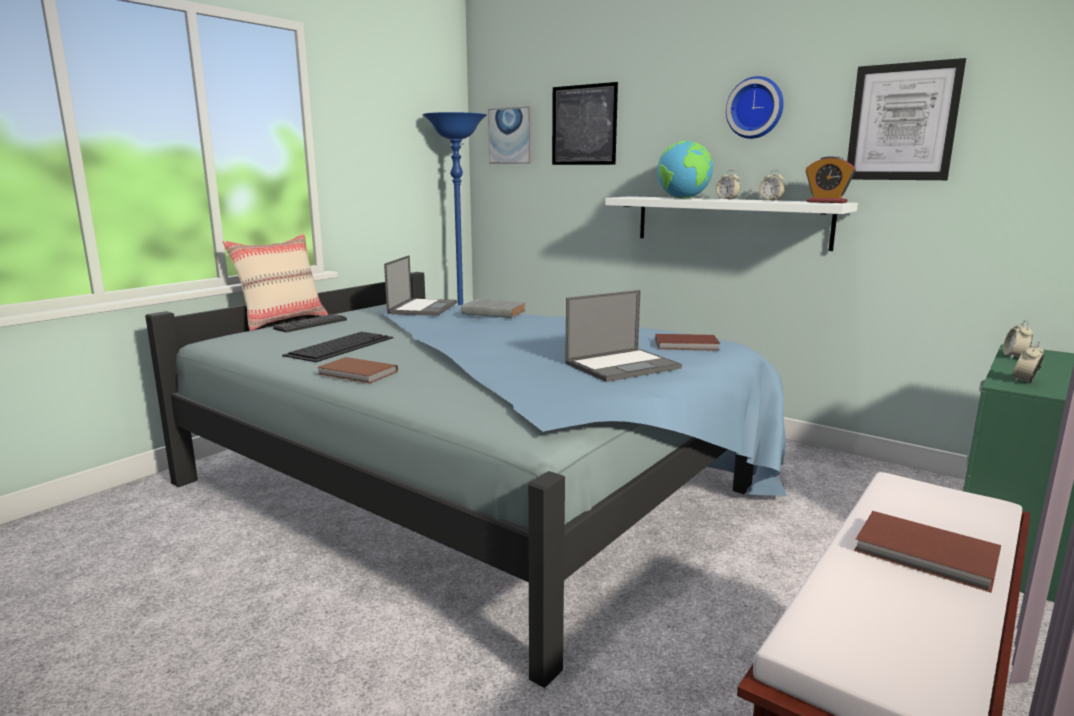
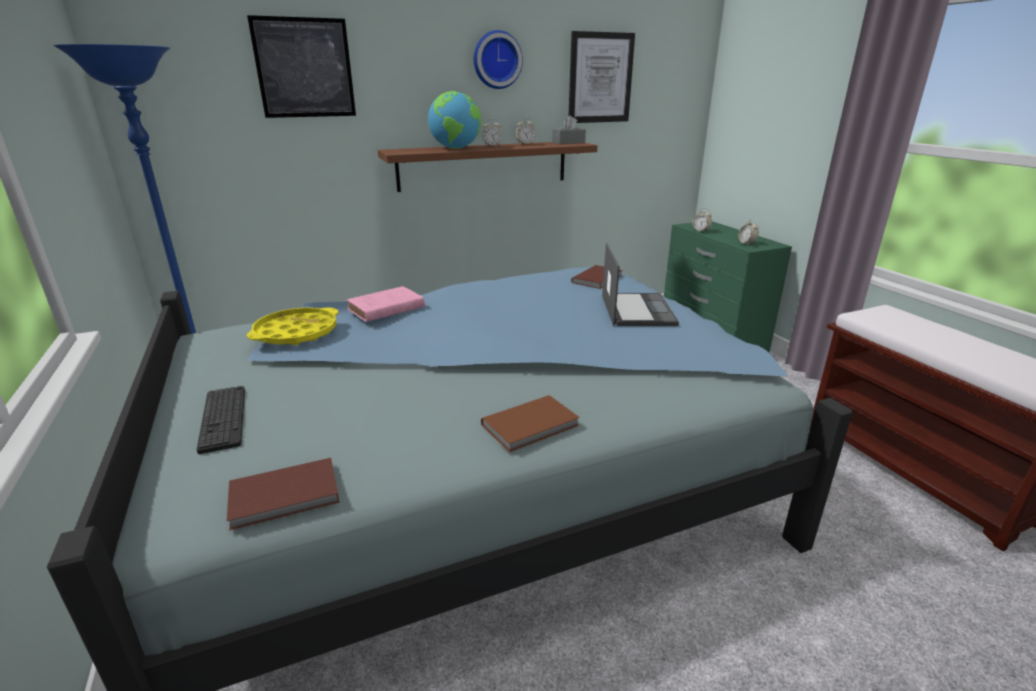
camera: 60 degrees left, 10 degrees up
beige pillow [222,234,328,331] -> none
keyboard [282,332,393,362] -> none
laptop [384,255,457,316] -> yellow tray [246,307,338,345]
grey book [461,299,526,318] -> pink book [346,286,425,322]
picture [488,106,532,164] -> none
white shelf [605,196,858,251] -> brown shelf [378,142,598,192]
alarm clock [806,156,856,203] -> grey tissue box [552,116,586,144]
brown book [854,511,1001,593] -> brown book moved to [227,458,340,531]

